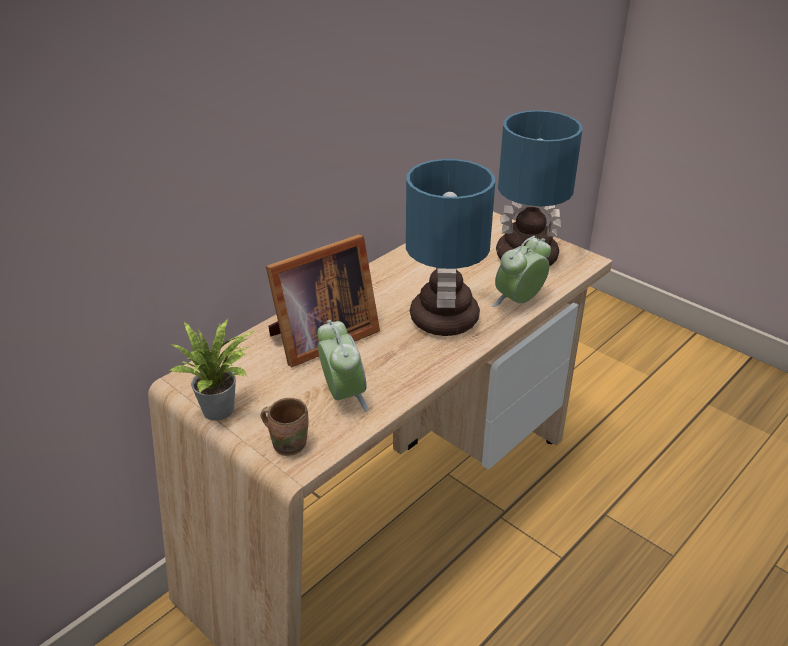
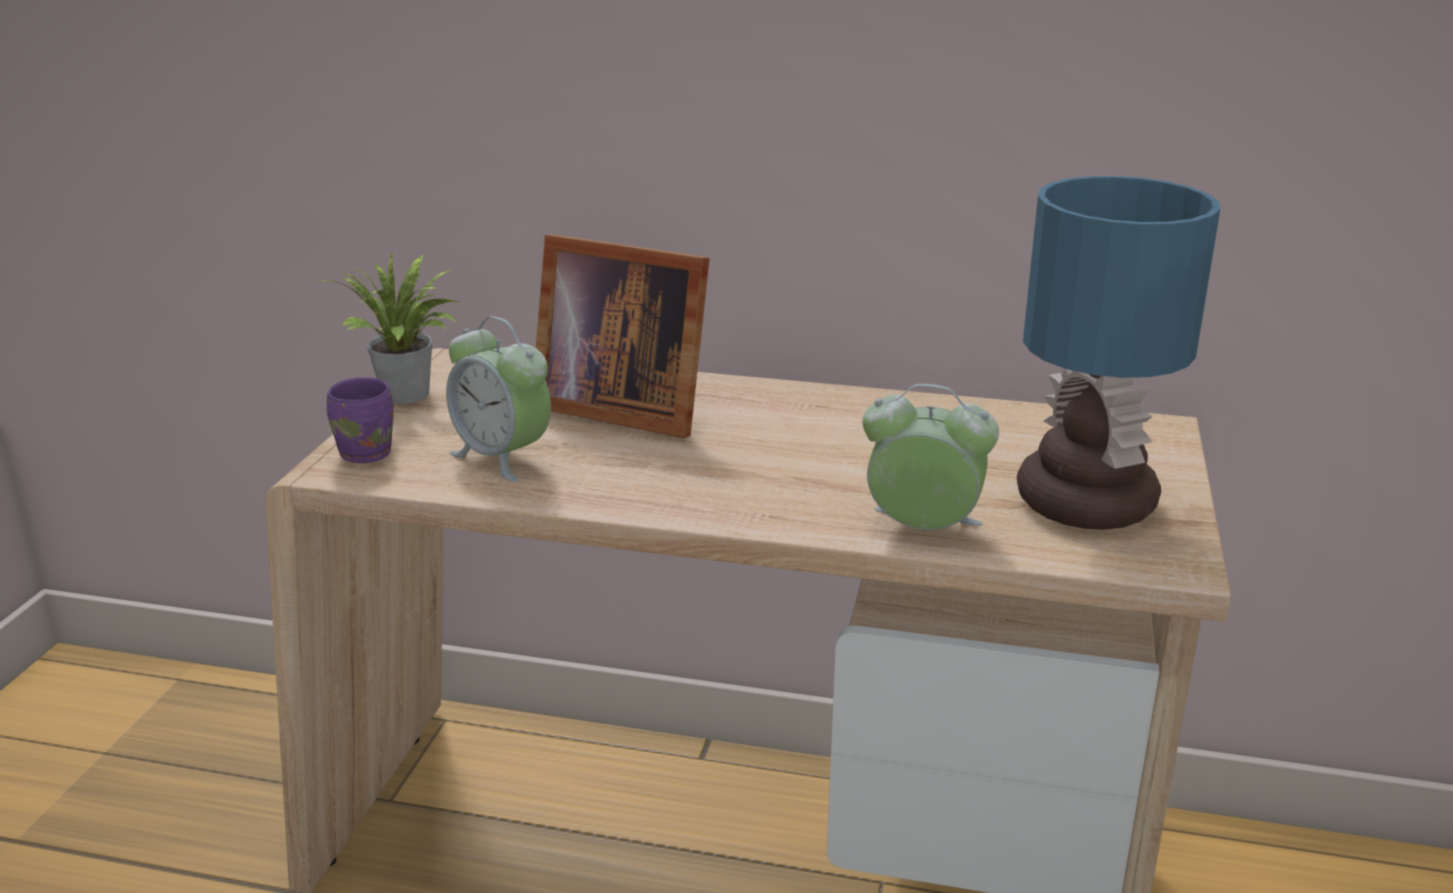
camera: 60 degrees right, 10 degrees down
brown mug [261,398,309,456] -> purple mug [327,377,394,463]
alarm clock [318,320,369,411] -> alarm clock turned 90 degrees clockwise [446,316,551,482]
table lamp [406,159,495,336] -> none

